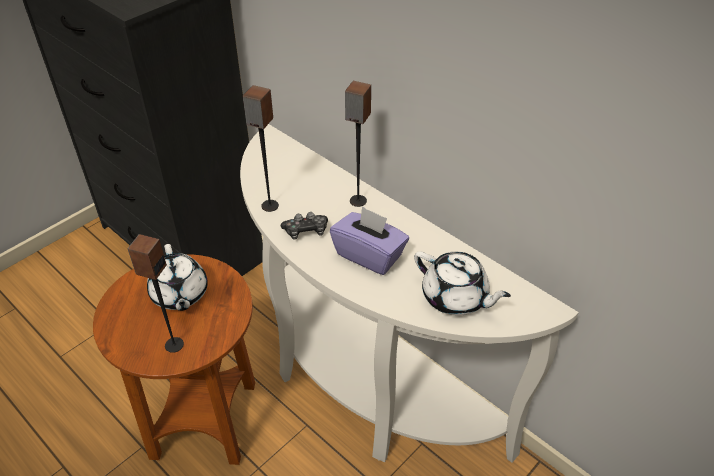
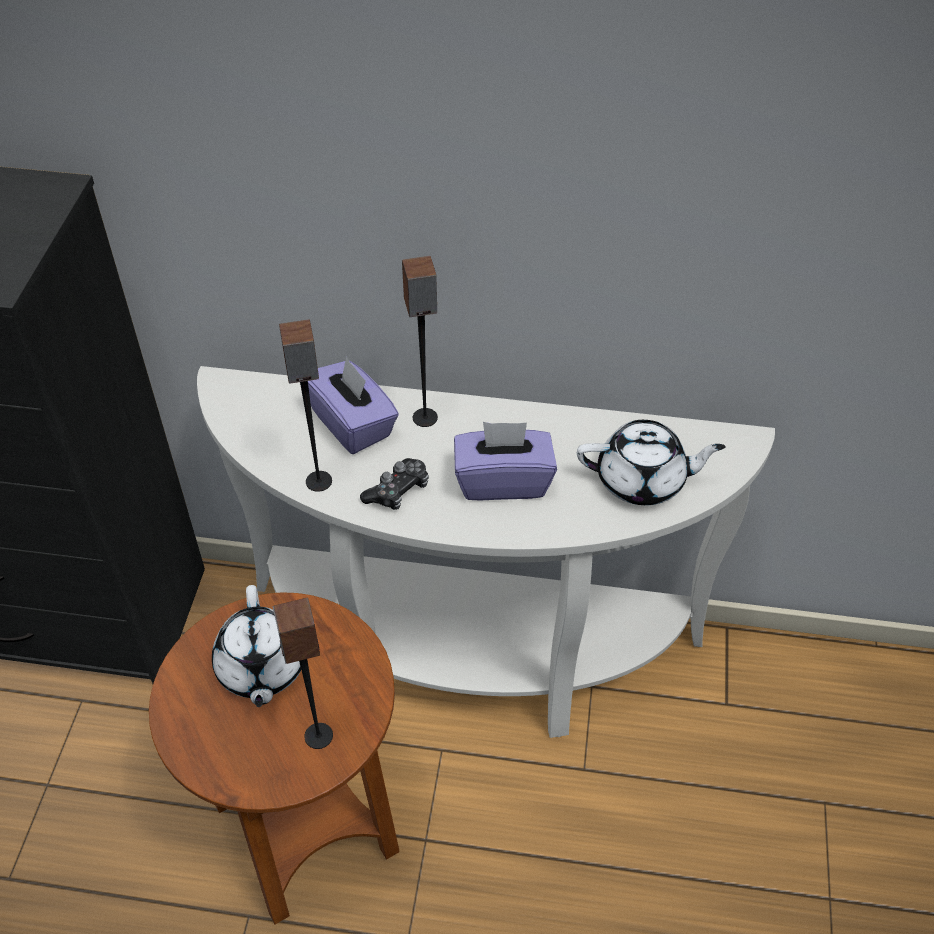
camera: 35 degrees left, 5 degrees up
white teapot [147,244,208,311] -> white teapot turned 45 degrees clockwise [212,585,301,707]
none -> purple tissue box [308,356,399,454]

